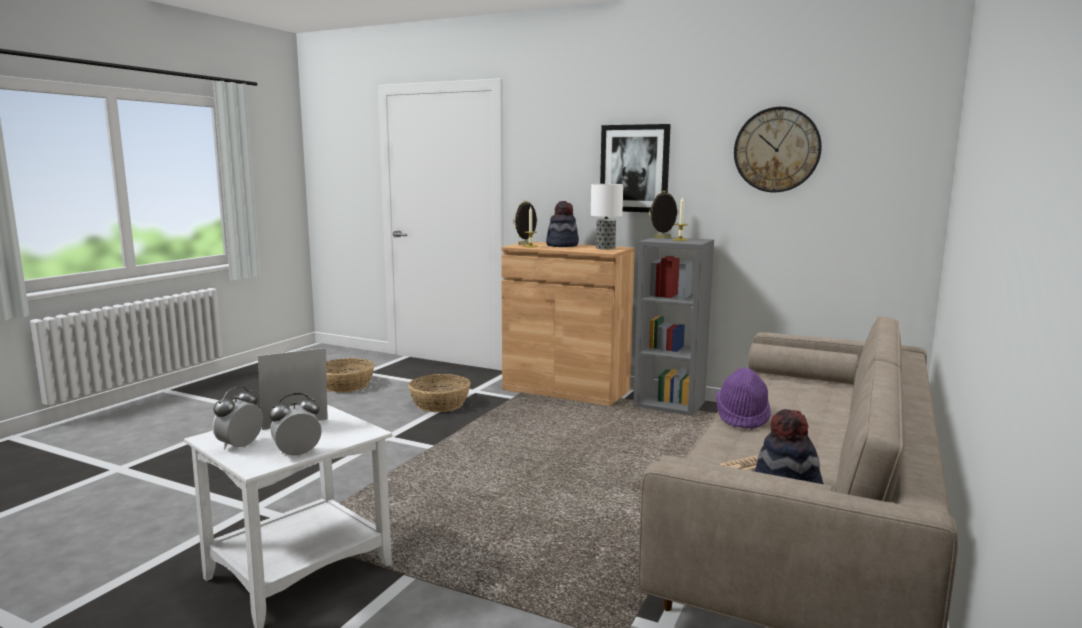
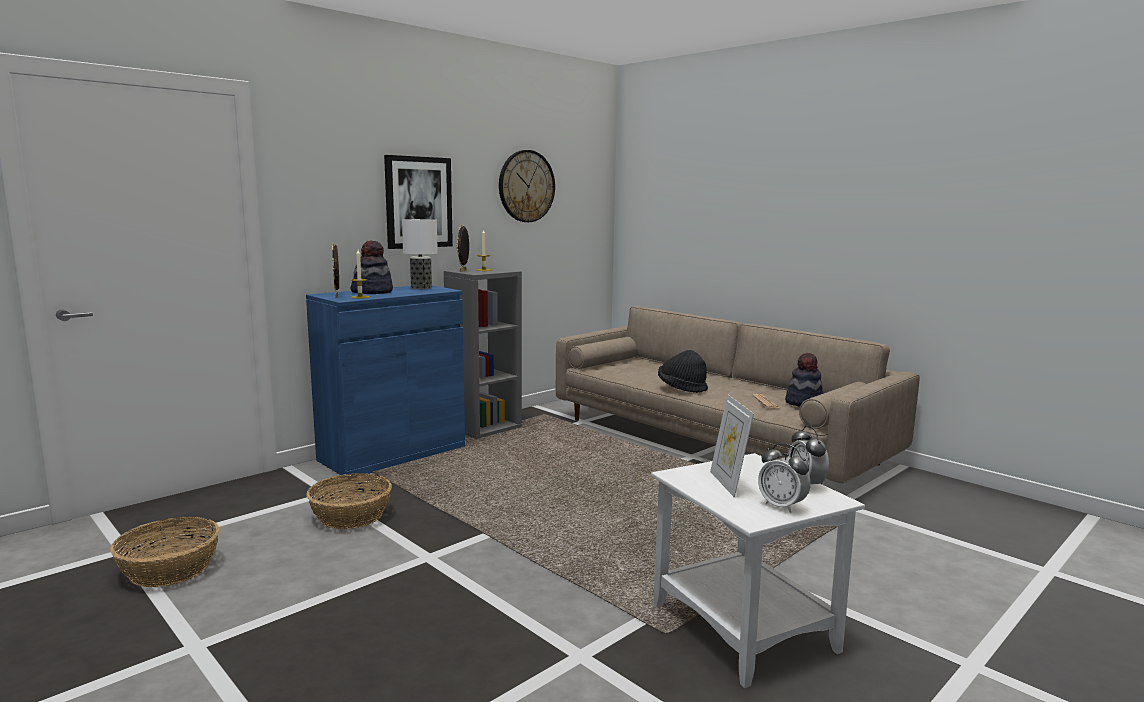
camera: 70 degrees left, 0 degrees up
brown cabinet [501,242,635,406] -> blue cabinet [306,286,465,476]
purple hat [716,368,771,430] -> black hat [658,350,708,393]

